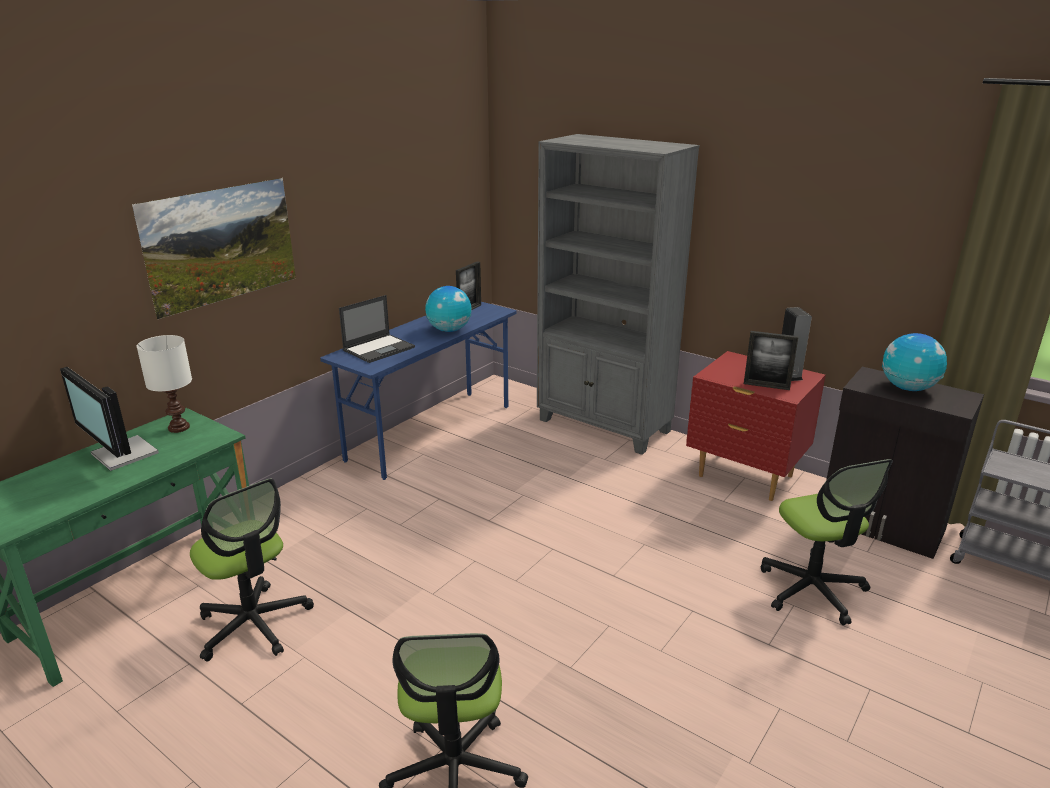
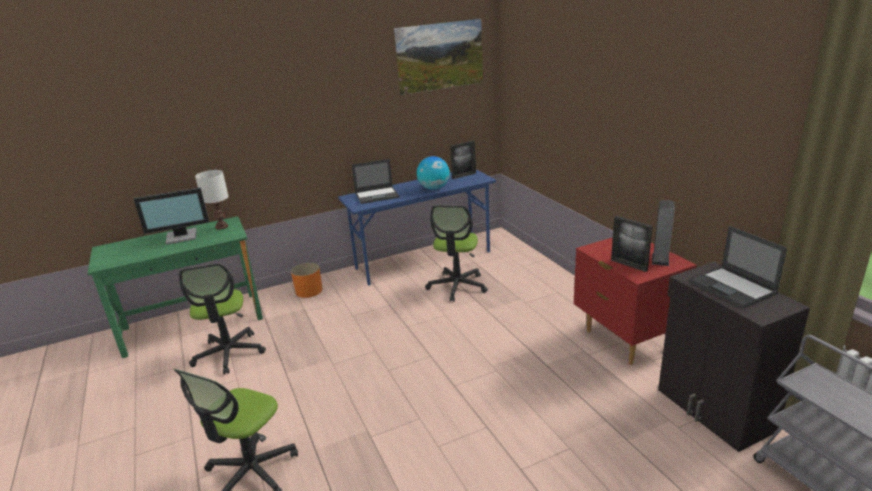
camera: 30 degrees right, 0 degrees up
monitor [60,367,159,471] -> monitor turned 90 degrees counterclockwise [134,187,209,245]
picture [132,178,296,319] -> picture moved to [394,19,483,95]
grey bookcase [537,134,699,455] -> none
office chair [761,459,893,625] -> office chair moved to [425,205,488,302]
globe [882,333,947,391] -> laptop [689,226,787,309]
none -> orange planter [291,263,322,298]

